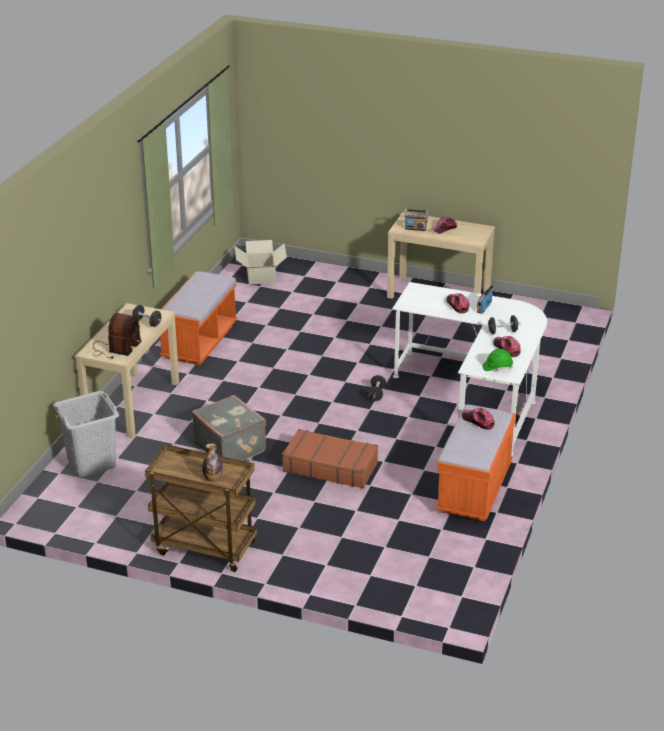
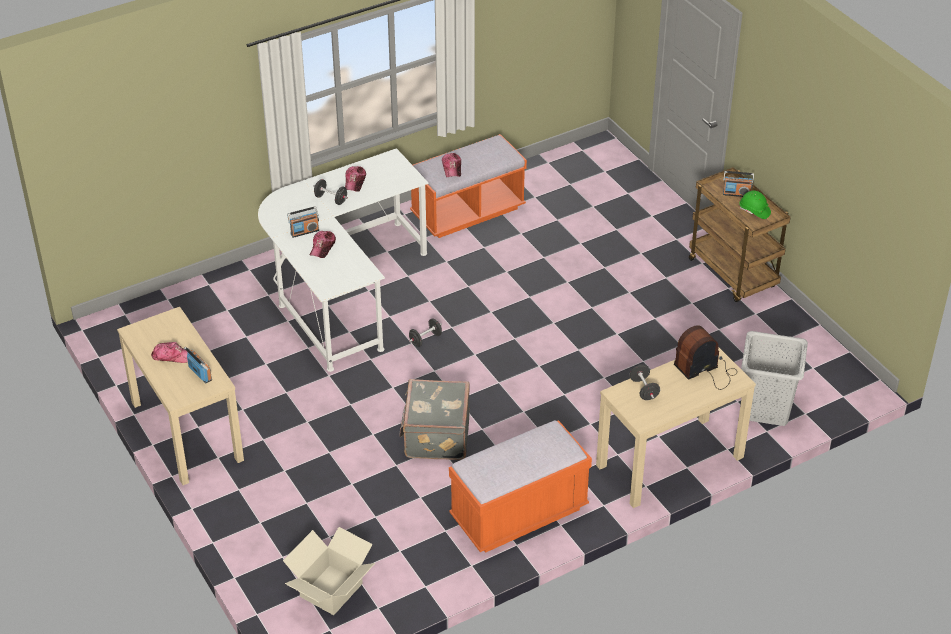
camera: 140 degrees left, 10 degrees up
grey suitcase [192,395,266,461] -> grey suitcase moved to [399,379,470,460]
bottle [203,443,223,482] -> radio [723,171,754,197]
brown suitcase [282,429,378,489] -> none
green hard hat [483,349,513,371] -> green hard hat moved to [739,191,771,219]

